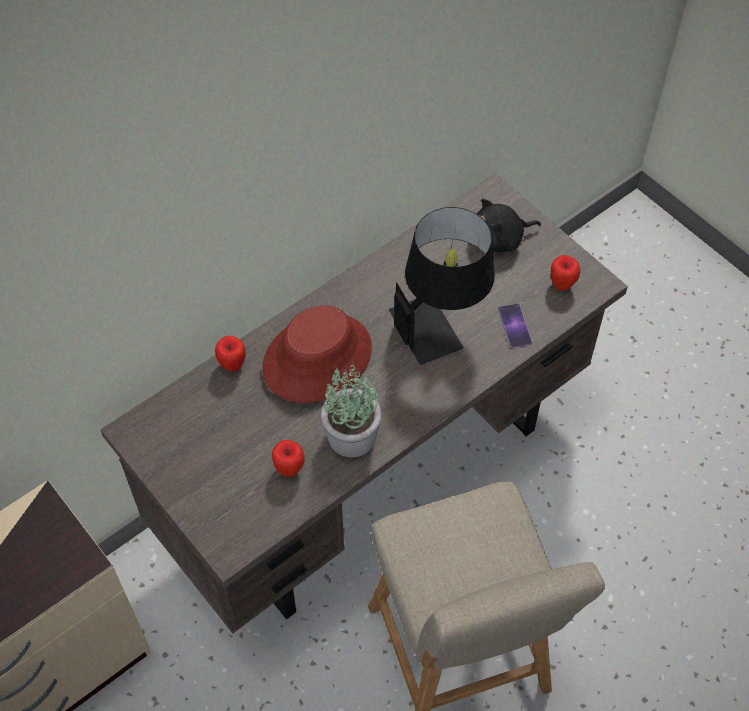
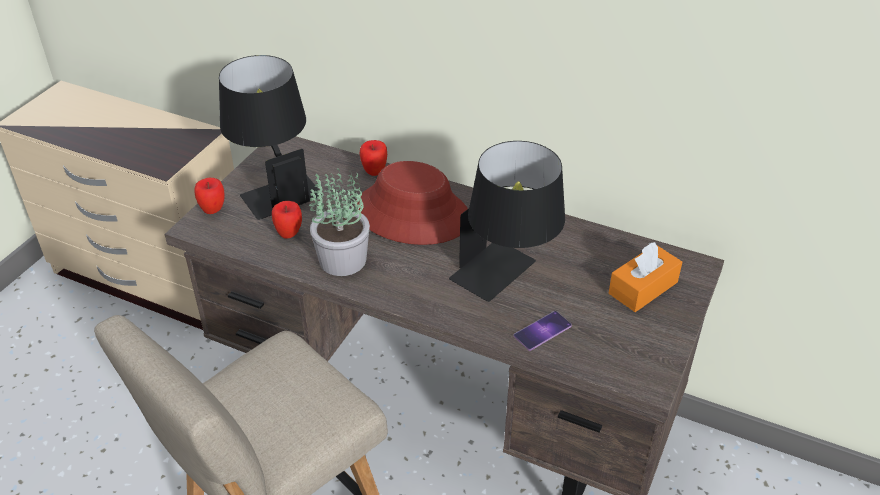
camera: 65 degrees right, 15 degrees down
black plush toy [477,199,541,252] -> orange tissue box [609,242,682,312]
apple [551,255,580,291] -> apple moved to [194,178,225,214]
none -> black table lamp [219,55,322,220]

